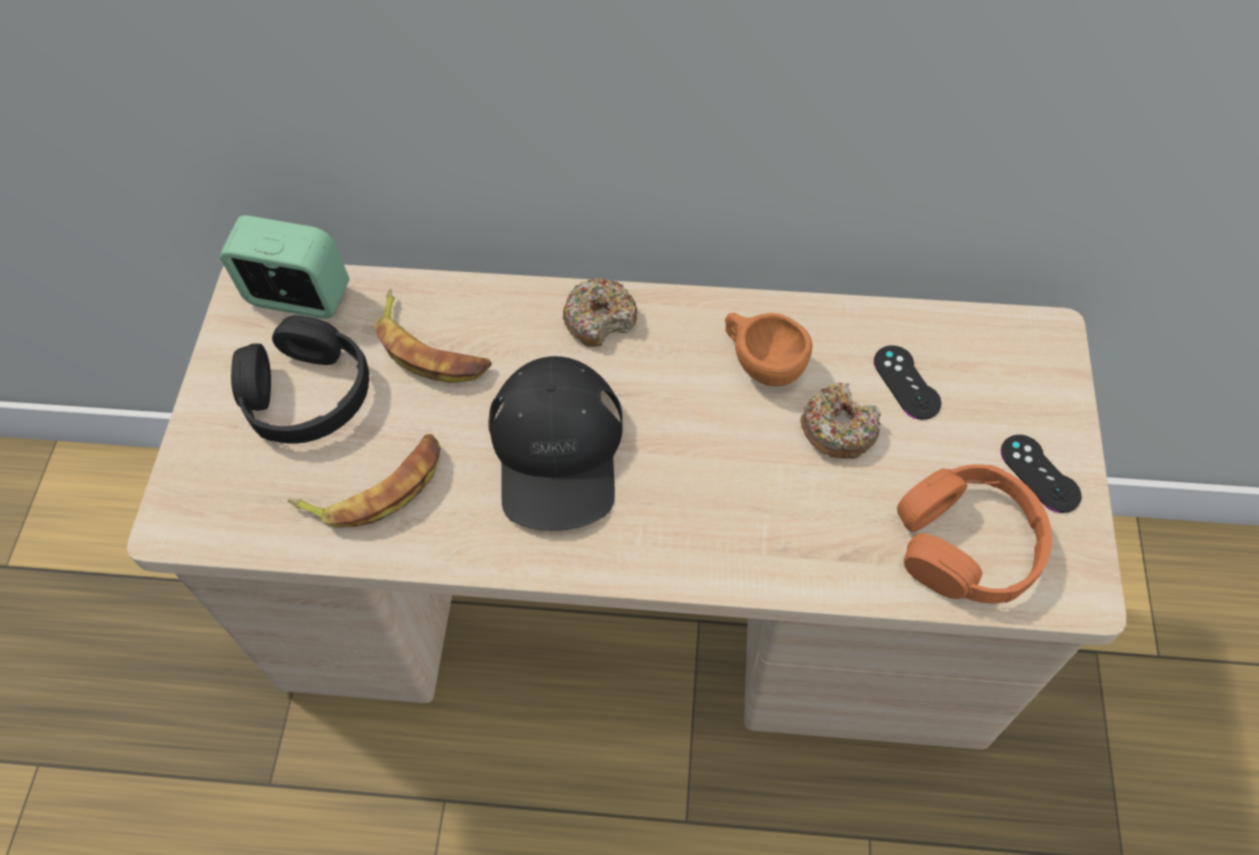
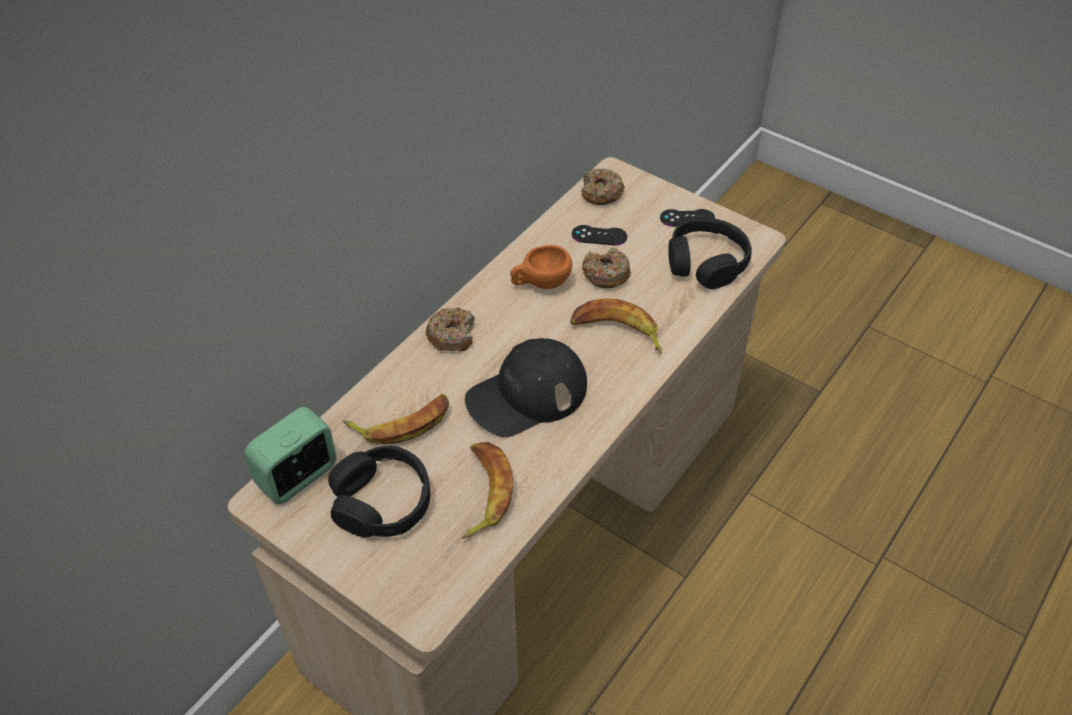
camera: 60 degrees left, 10 degrees down
black cap [488,356,623,531] -> black cap turned 120 degrees clockwise [465,338,587,437]
orange headphones [897,464,1052,604] -> black headphones [668,218,752,289]
none -> banana [570,299,662,354]
none -> donut [581,169,625,205]

